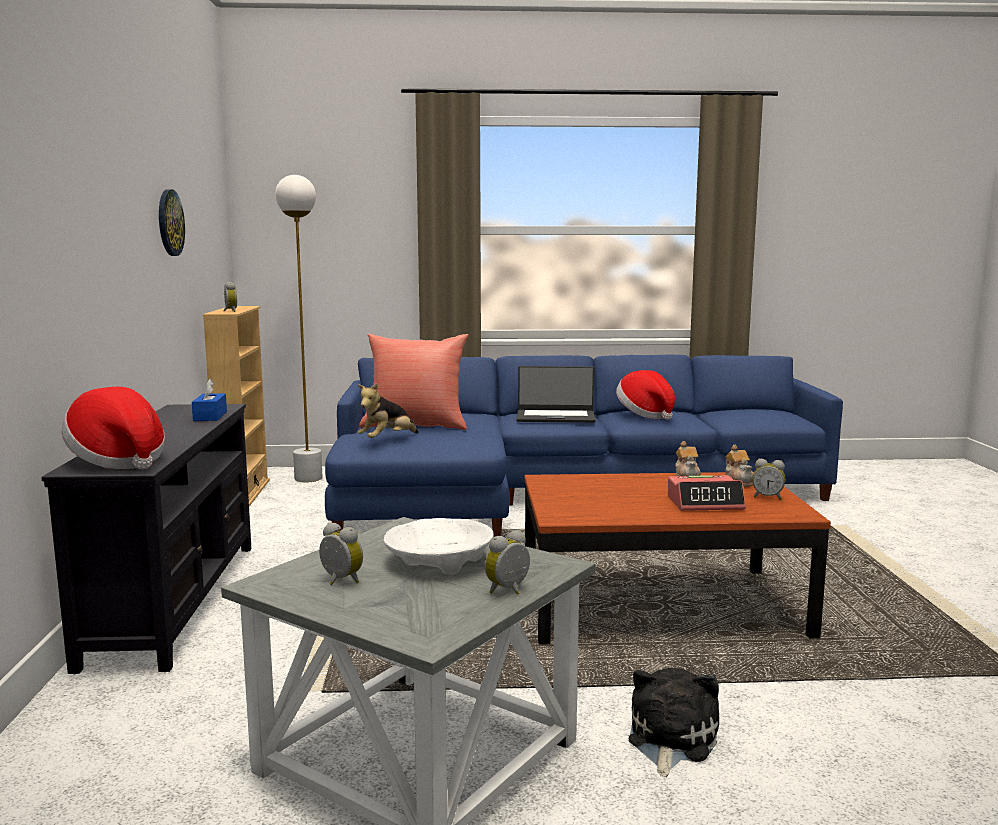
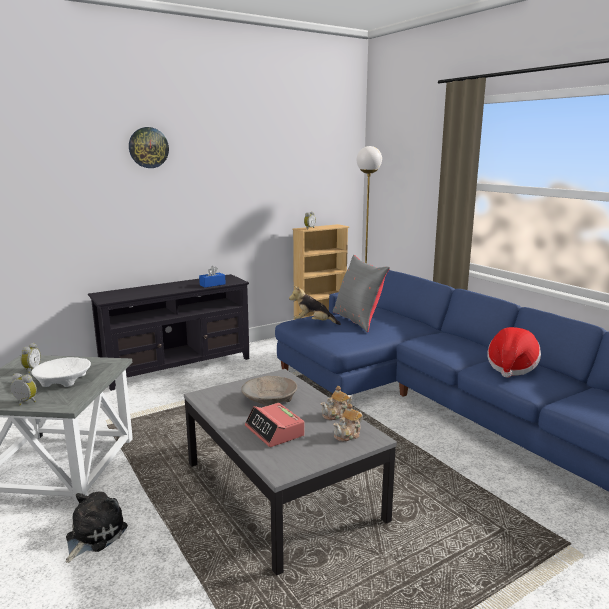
camera: 60 degrees right, 5 degrees up
hat [62,387,165,470] -> none
wall clock [159,189,185,256] -> wall clock moved to [129,127,169,168]
red pillow [359,334,469,430] -> grey pillow [333,255,390,332]
laptop [516,366,596,423] -> none
brown coffee table [525,472,831,645] -> grey coffee table [184,369,397,576]
plush toy [629,668,719,777] -> plush toy turned 60 degrees counterclockwise [66,491,128,563]
alarm clock [752,459,785,500] -> none
none -> beige bowl [241,376,297,406]

